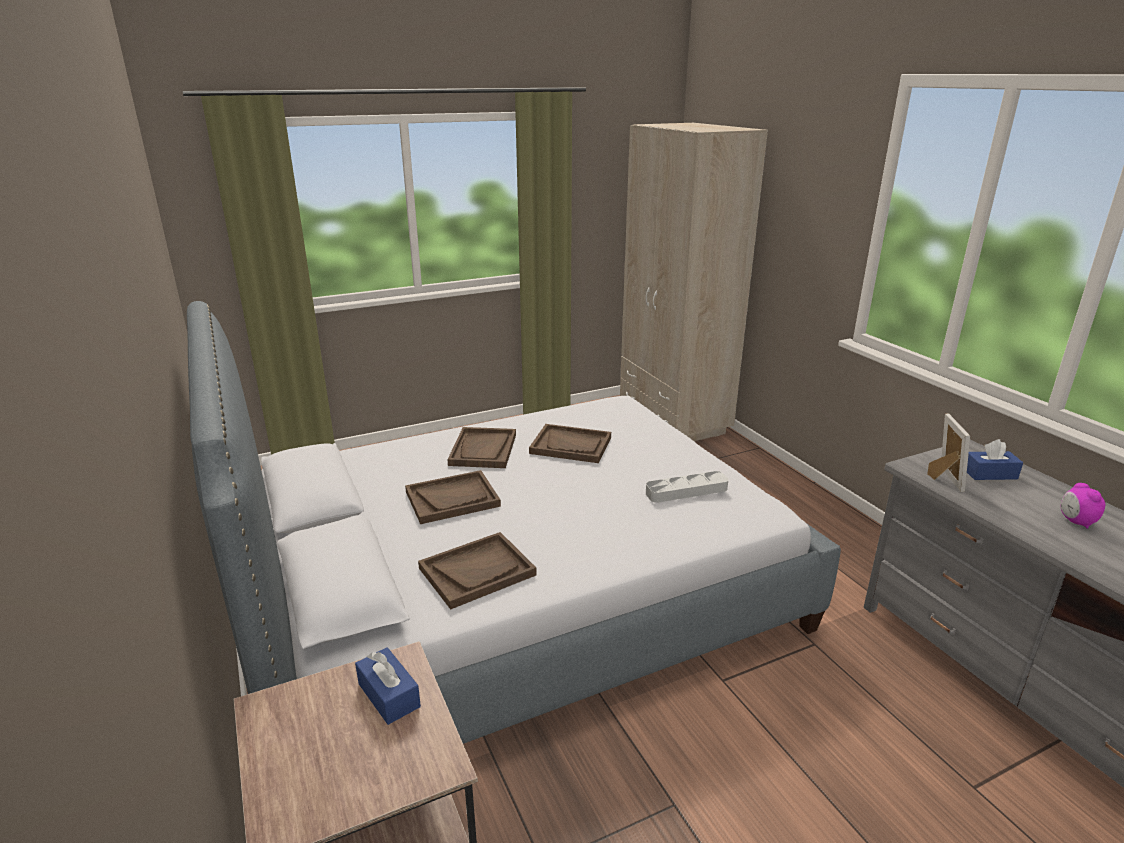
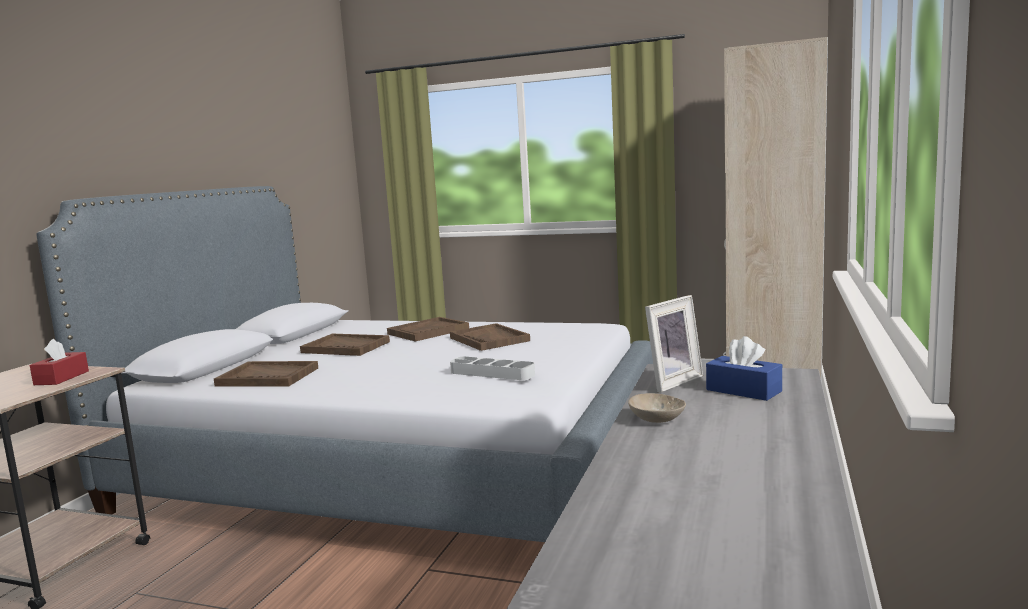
camera: 45 degrees right, 15 degrees down
blue tissue box [355,647,421,725] -> red tissue box [30,339,89,385]
alarm clock [1061,483,1105,529] -> none
none -> beige bowl [628,393,686,423]

